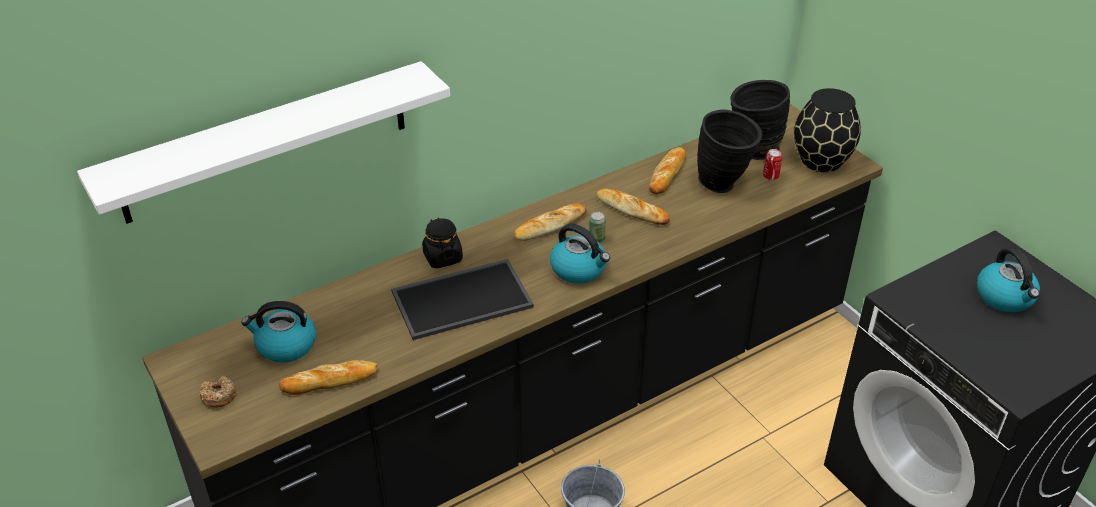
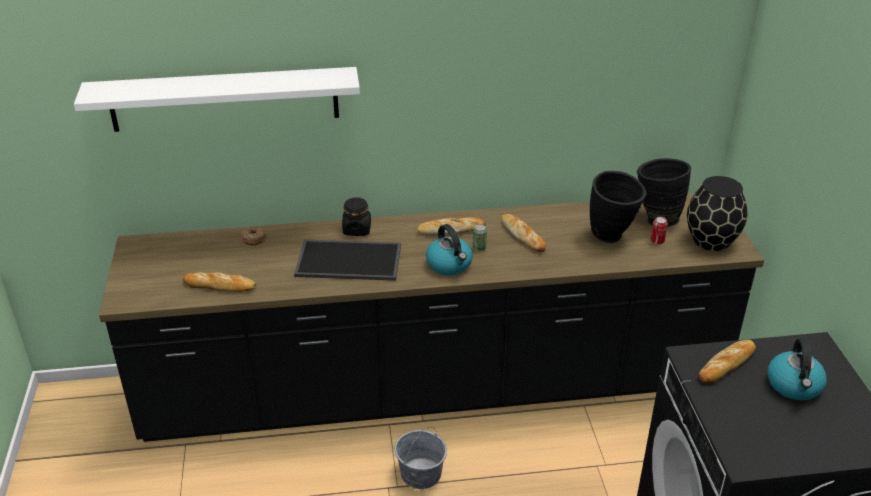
camera: 25 degrees right, 5 degrees down
donut [199,376,237,407] -> donut moved to [241,226,266,245]
kettle [241,301,316,363] -> none
bread [649,147,686,194] -> bread moved to [698,340,756,383]

